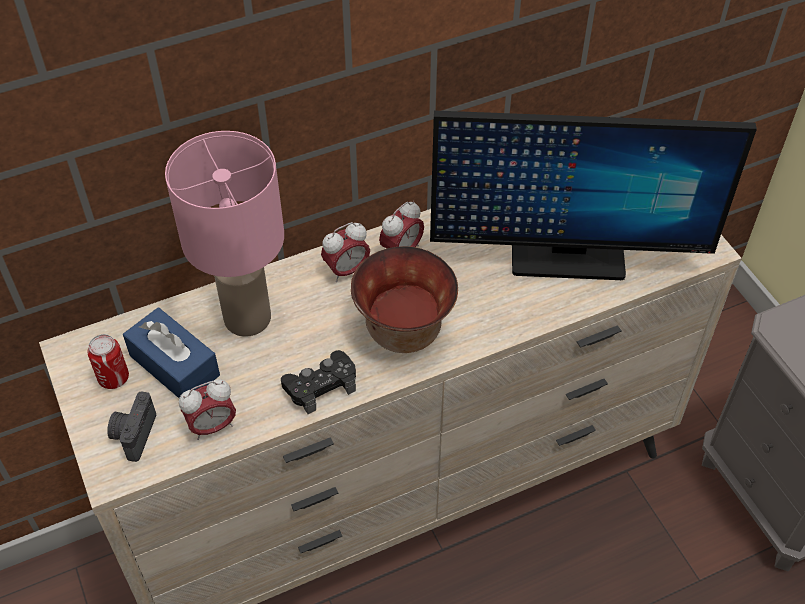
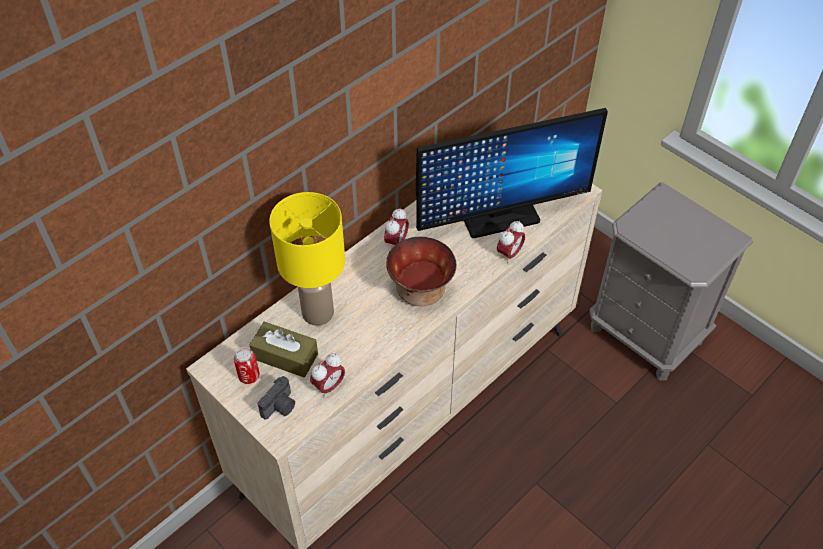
camera: 20 degrees left, 0 degrees up
camera [107,391,156,462] -> camera turned 135 degrees counterclockwise [258,376,295,420]
blue tissue box [123,307,220,398] -> brown tissue box [249,321,318,377]
pink table lamp [165,131,284,337] -> yellow table lamp [269,192,345,326]
black game controller [281,350,356,414] -> none
alarm clock [321,222,370,282] -> alarm clock moved to [497,221,525,263]

